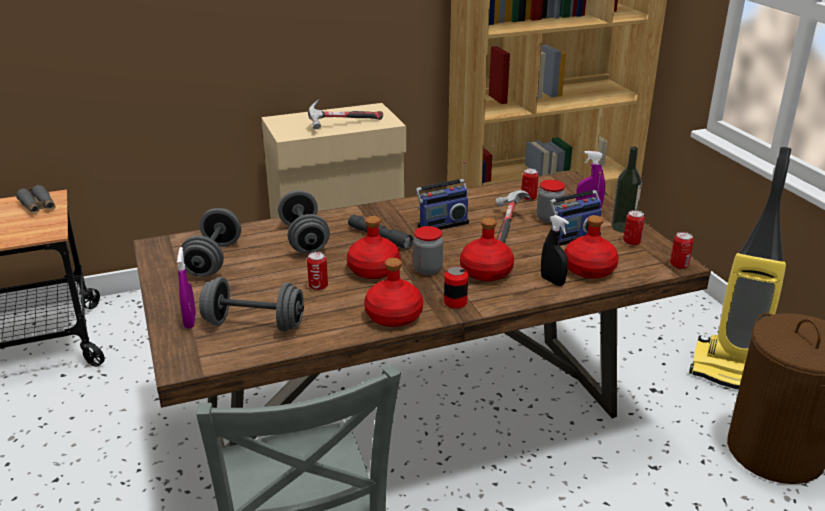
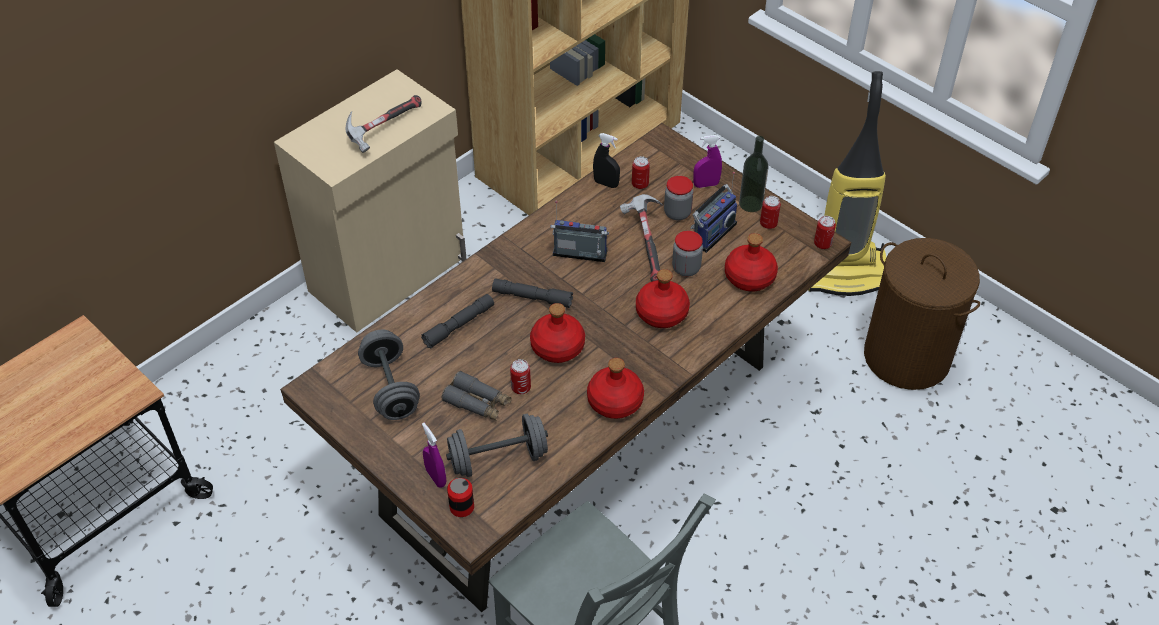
camera: 25 degrees left, 20 degrees up
grey binoculars [16,185,55,214] -> grey binoculars moved to [442,371,512,421]
grey dumbbell [278,190,330,254] -> grey flashlight [421,294,494,349]
jar [413,226,443,275] -> jar moved to [672,231,703,277]
radio [416,161,469,230] -> radio turned 120 degrees counterclockwise [550,201,609,262]
can [444,266,468,309] -> can moved to [447,478,474,517]
black spray bottle [541,215,569,286] -> black spray bottle moved to [593,133,620,188]

